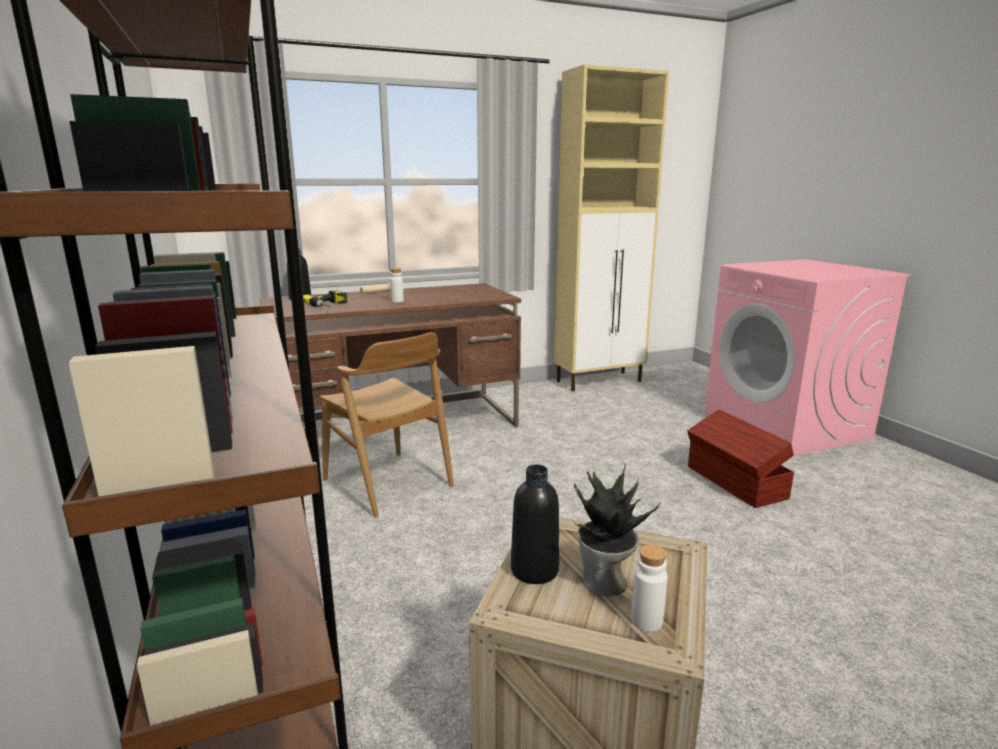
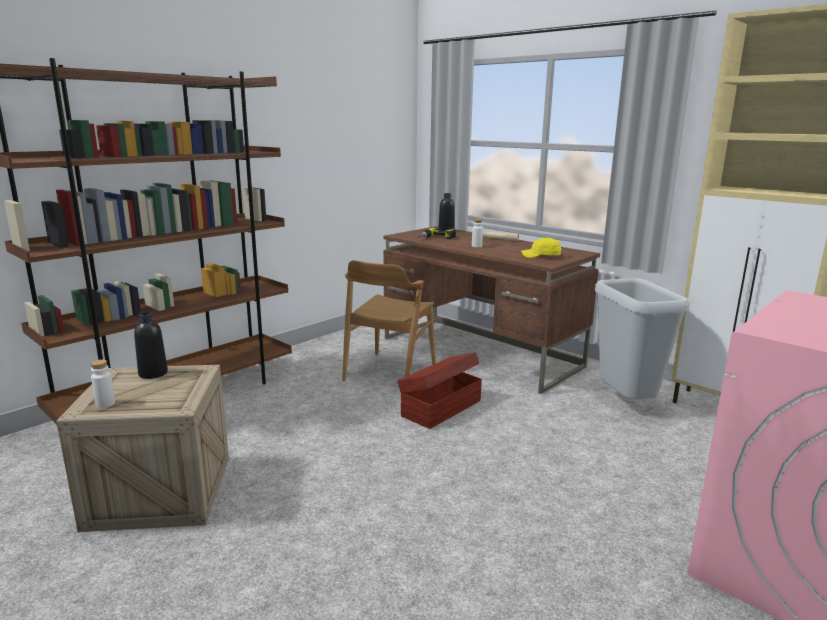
camera: 65 degrees right, 0 degrees up
potted plant [573,463,661,596] -> none
brown storage box [687,409,794,508] -> brown storage box moved to [397,352,482,429]
none -> yellow cap [521,237,561,258]
none -> grey trash can [595,278,690,400]

